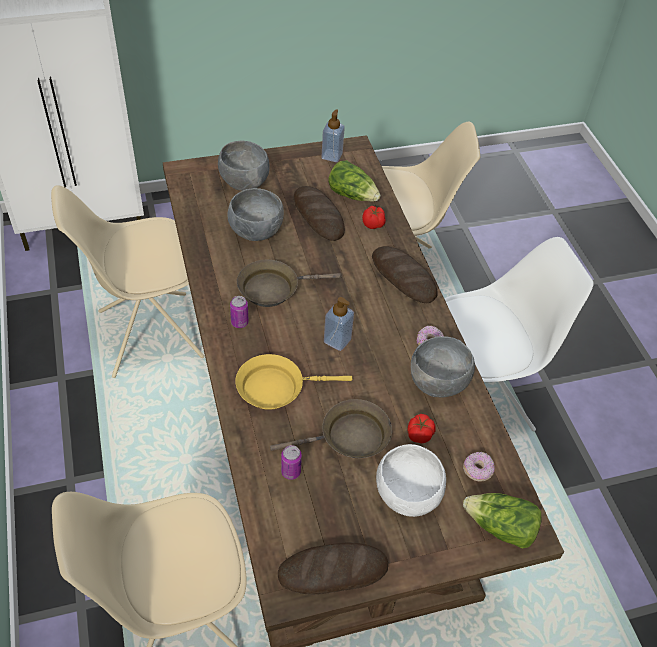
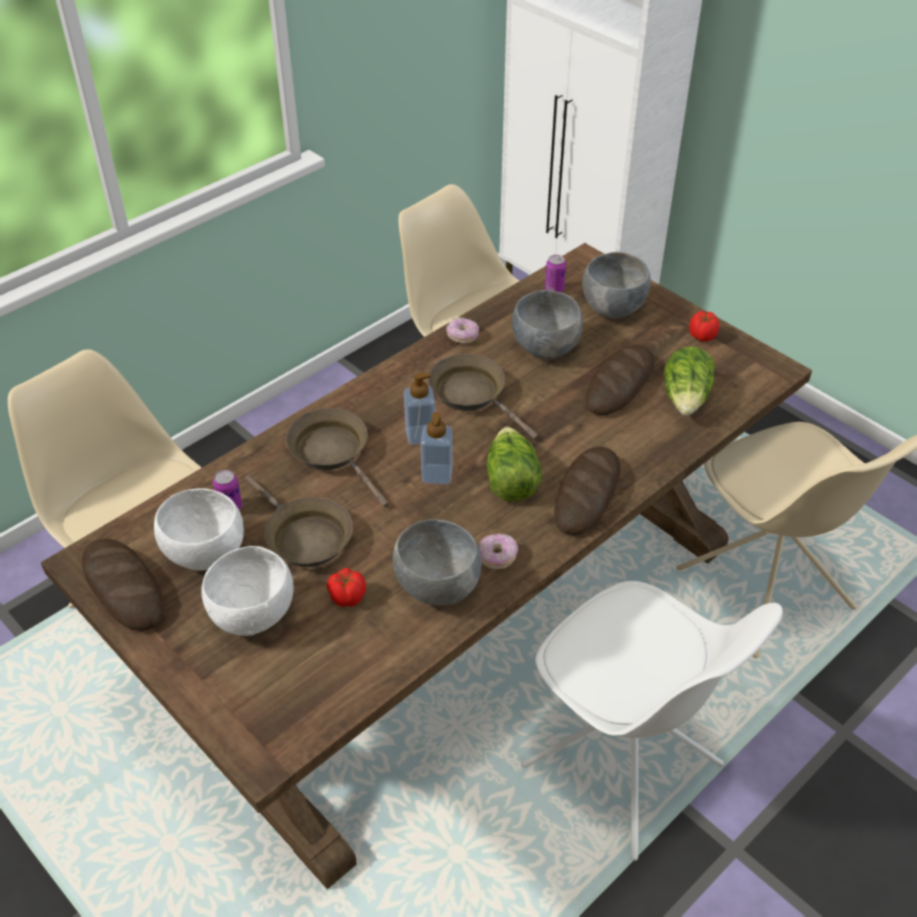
camera: 65 degrees right, 5 degrees down
can [230,296,249,328] -> can moved to [545,255,566,293]
yellow frying pan [235,354,353,410] -> brown frying pan [286,408,389,507]
soap dispenser [321,109,345,162] -> soap dispenser moved to [404,373,436,445]
tomato [362,206,386,229] -> tomato moved to [689,311,720,342]
donut [463,452,495,482] -> donut moved to [446,317,479,344]
lettuce [463,493,542,549] -> lettuce moved to [486,427,542,502]
none -> white bowl [154,488,244,571]

